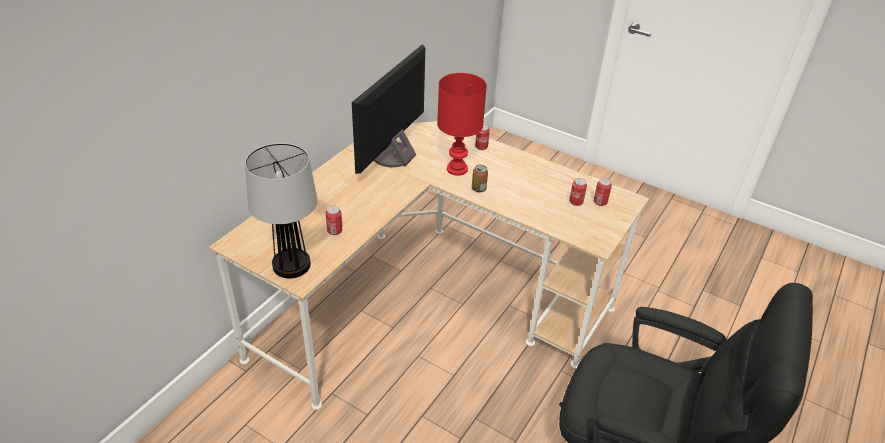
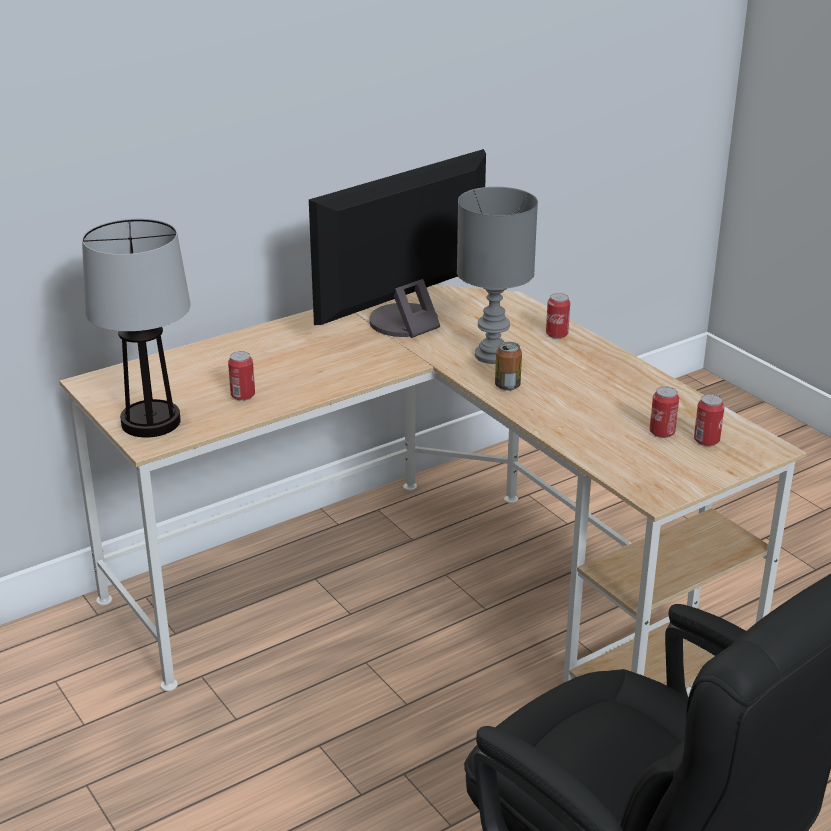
camera: 25 degrees right, 10 degrees down
red table lamp [437,73,487,176] -> grey table lamp [457,187,538,364]

